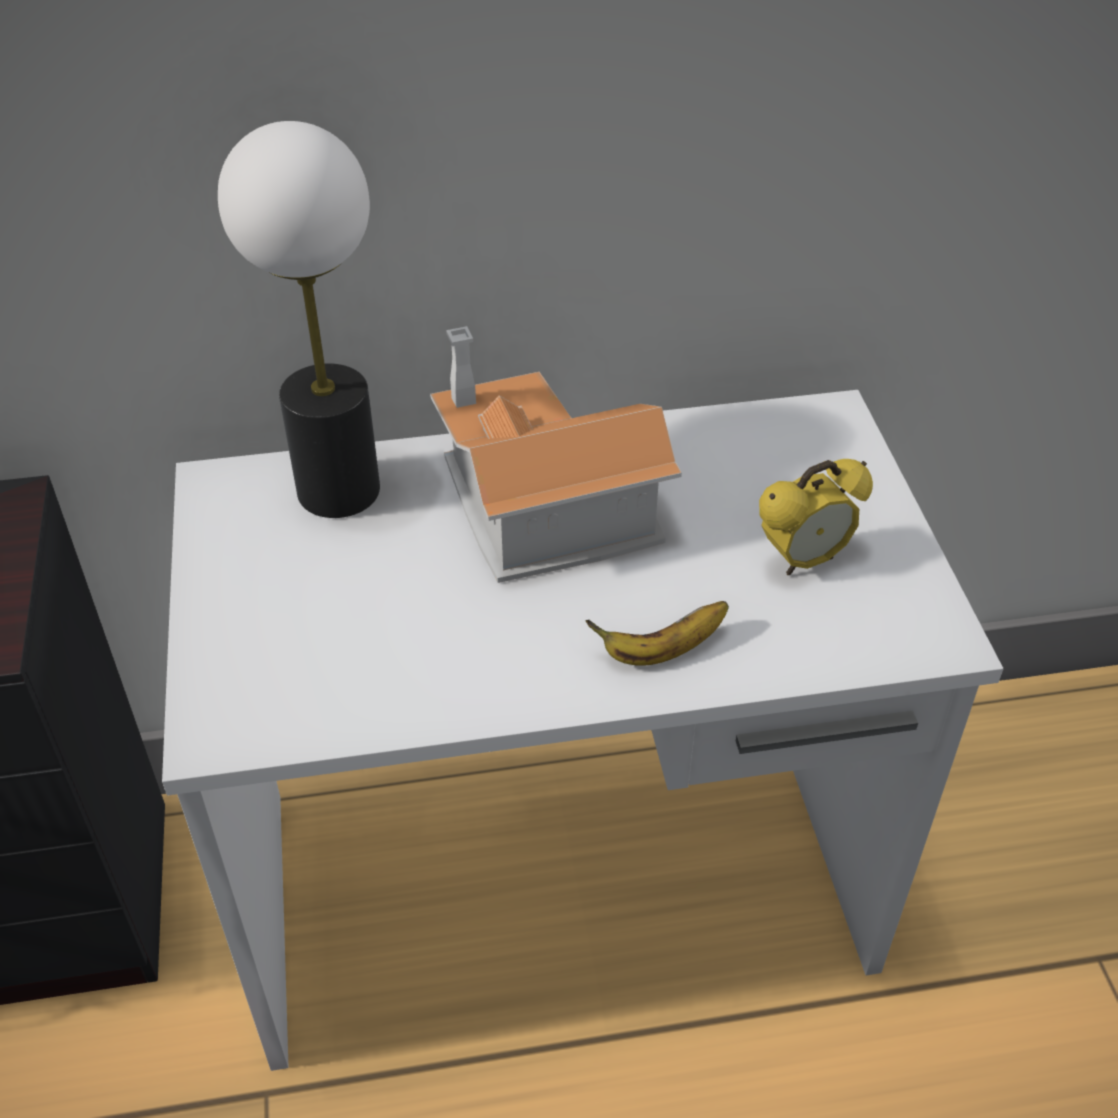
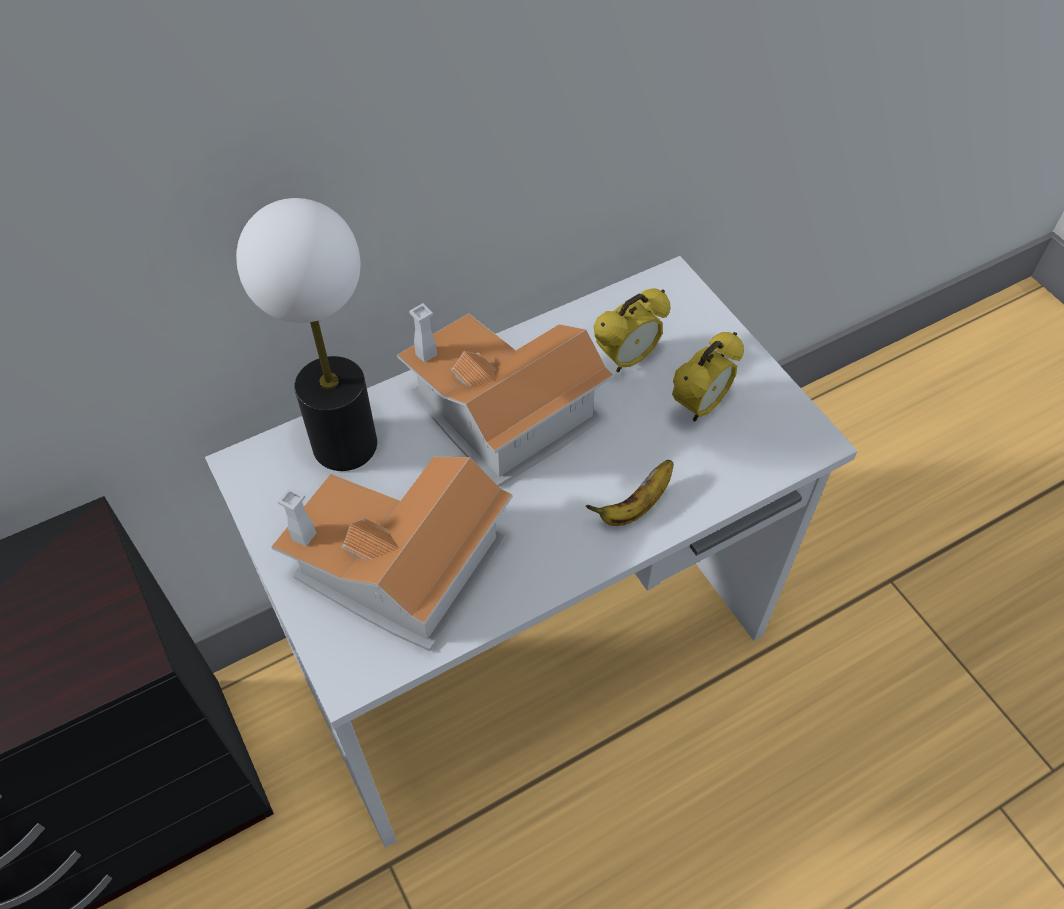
camera: 20 degrees left, 10 degrees up
none -> toy house [271,457,513,651]
none -> alarm clock [594,288,670,372]

